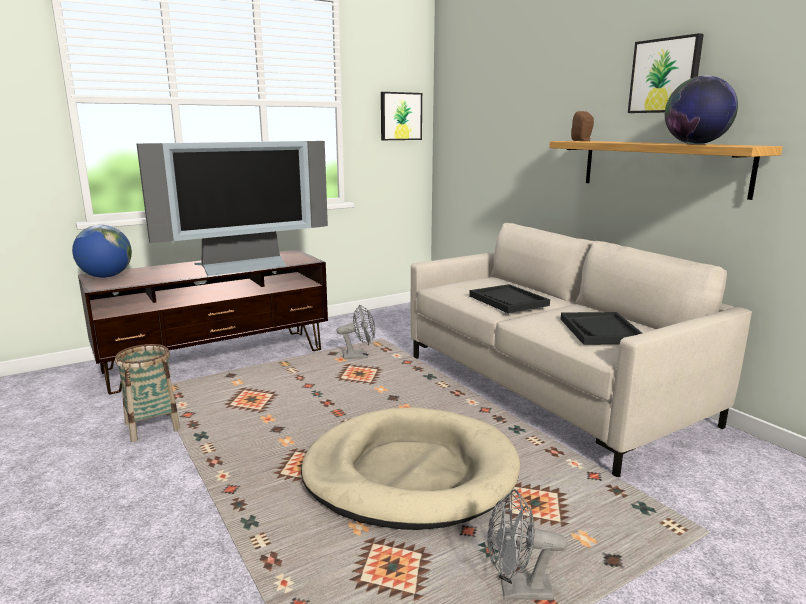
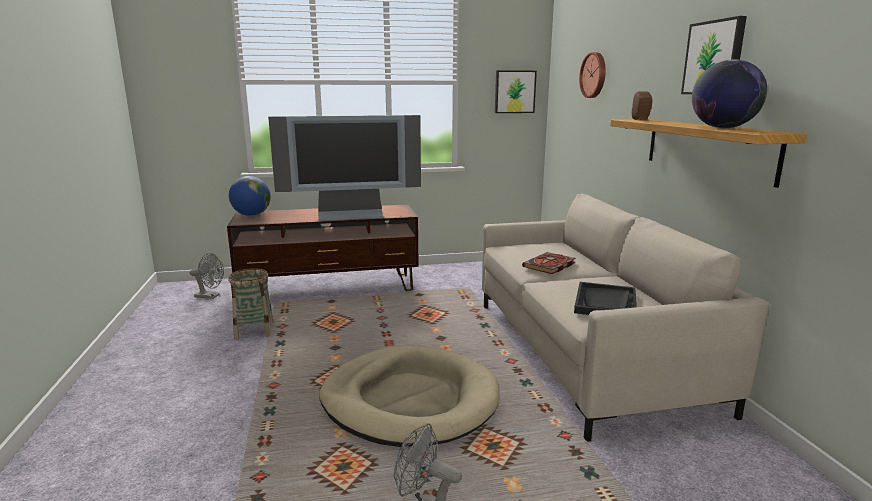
camera: 20 degrees right, 0 degrees up
grey fan [336,305,375,359] -> grey fan moved to [190,253,224,299]
black tray [469,284,550,313] -> book [522,252,576,274]
none -> wall clock [579,52,606,98]

